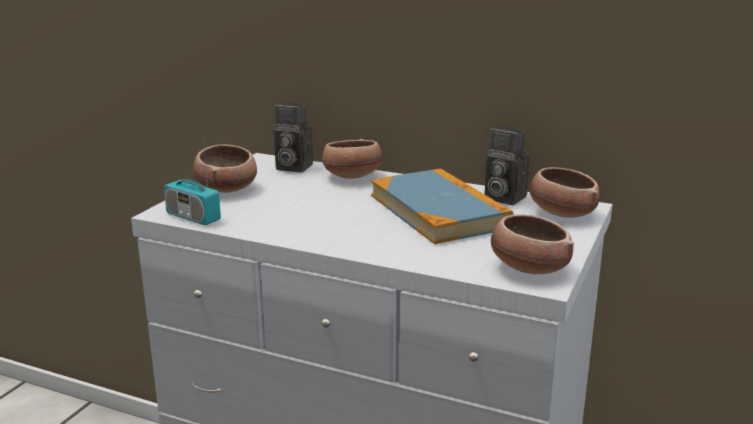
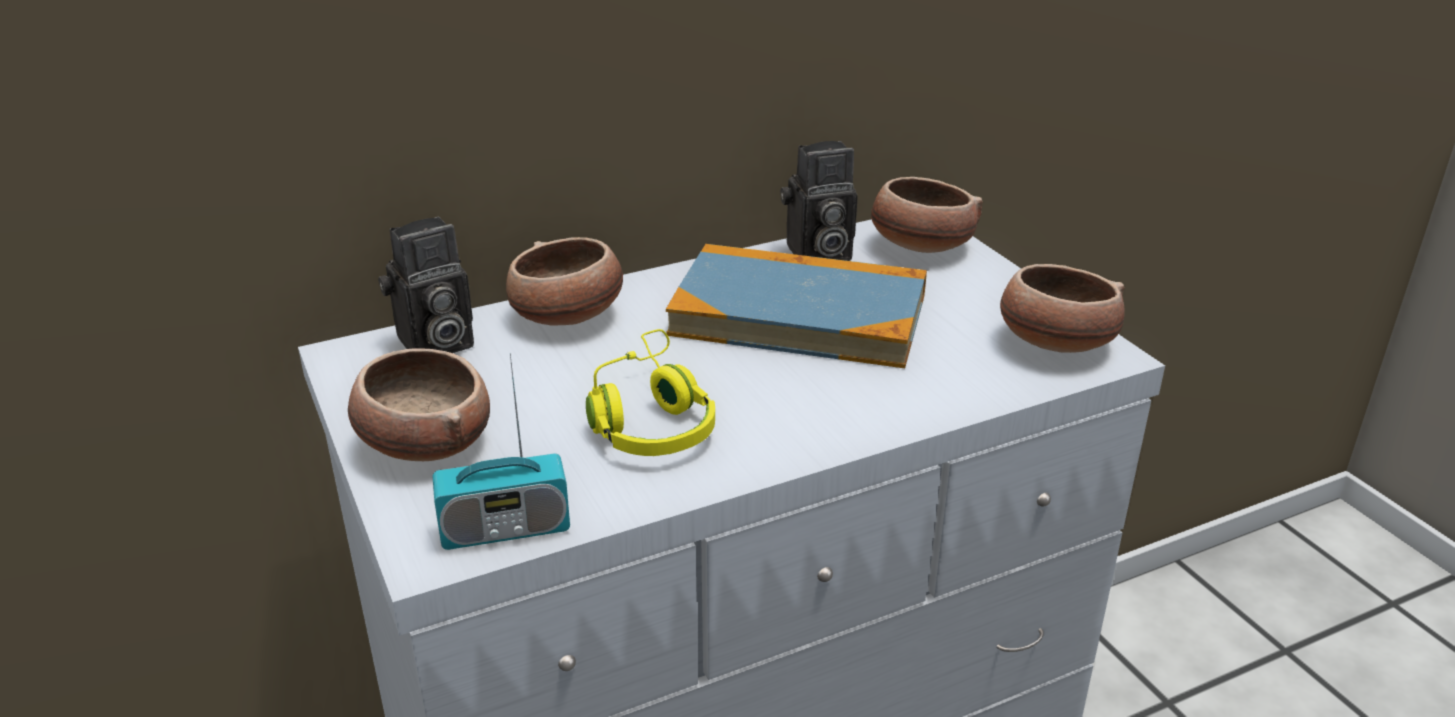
camera: 50 degrees left, 10 degrees up
none -> yellow headphones [586,329,715,456]

